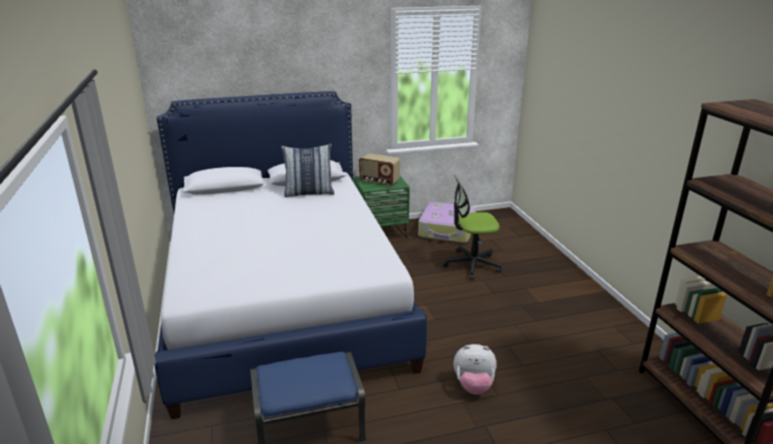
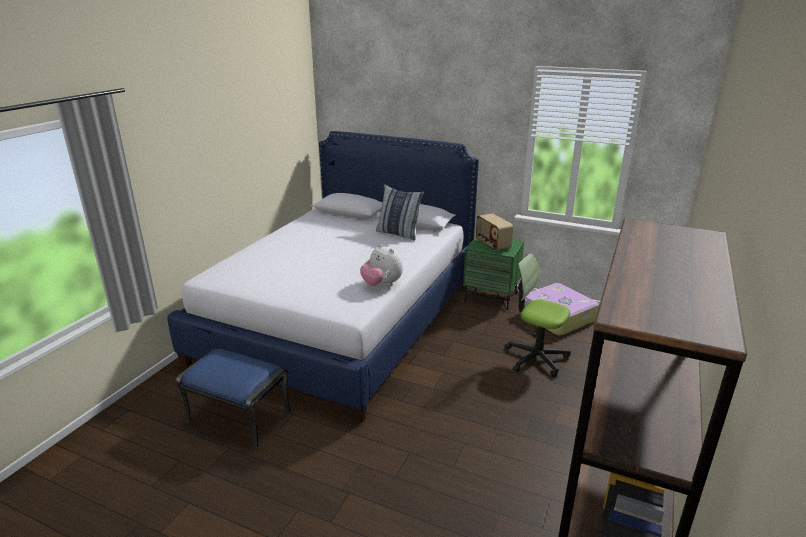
camera: 40 degrees right, 0 degrees up
plush toy [453,344,497,395] -> plush toy moved to [360,244,403,286]

